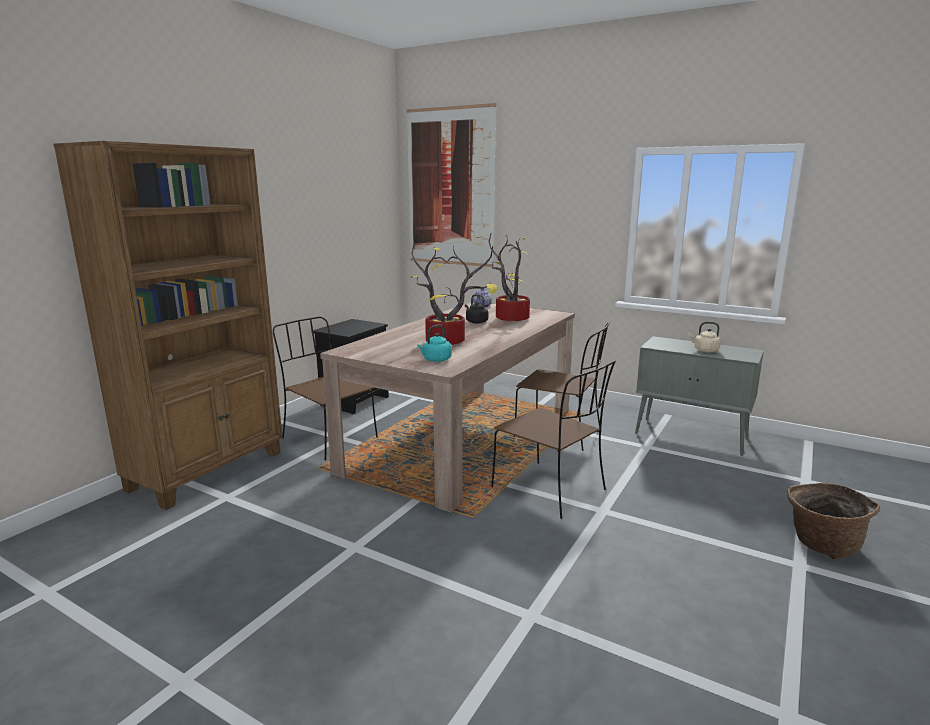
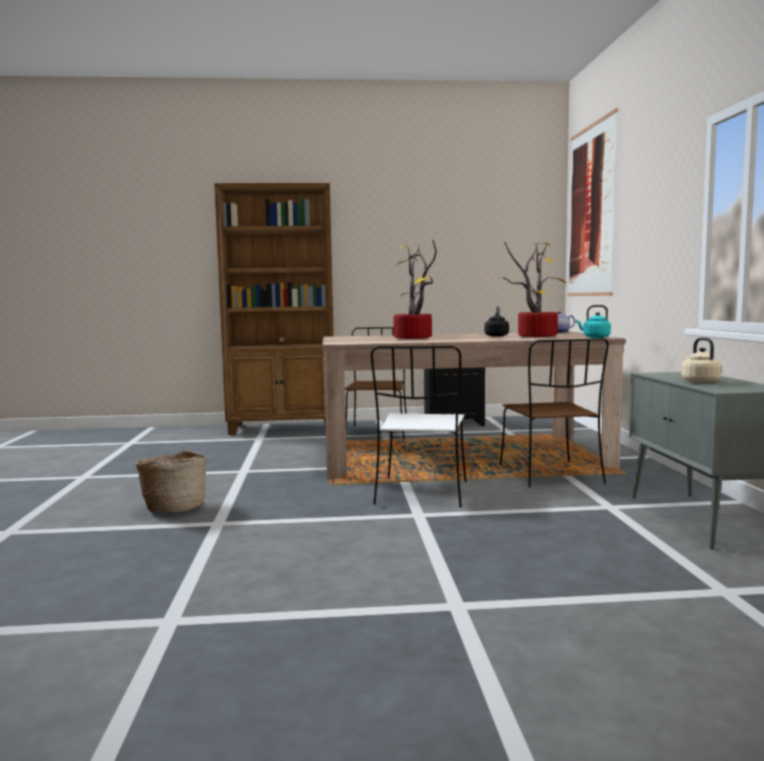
camera: 55 degrees right, 10 degrees down
turquoise kettle [417,324,452,362] -> turquoise kettle moved to [576,305,611,338]
brown chair [491,360,616,519] -> white chair [371,346,467,508]
basket [787,483,880,559] -> basket moved to [135,450,207,512]

